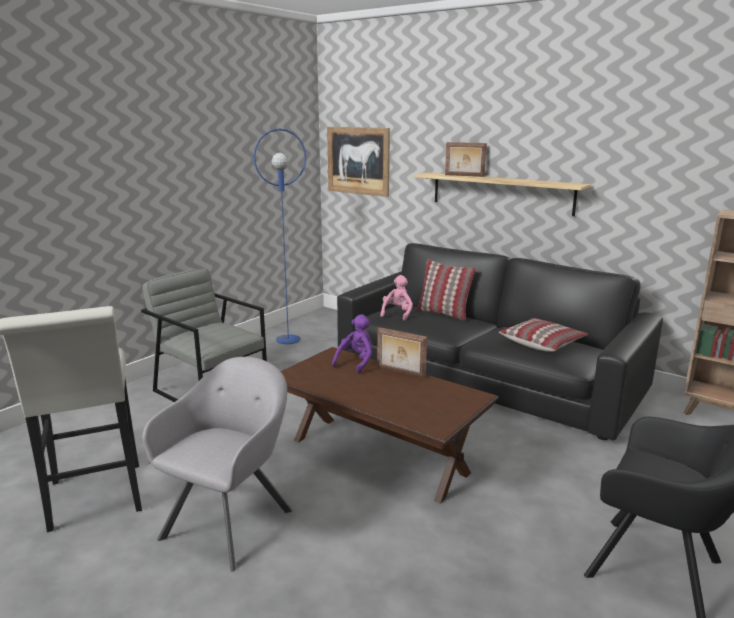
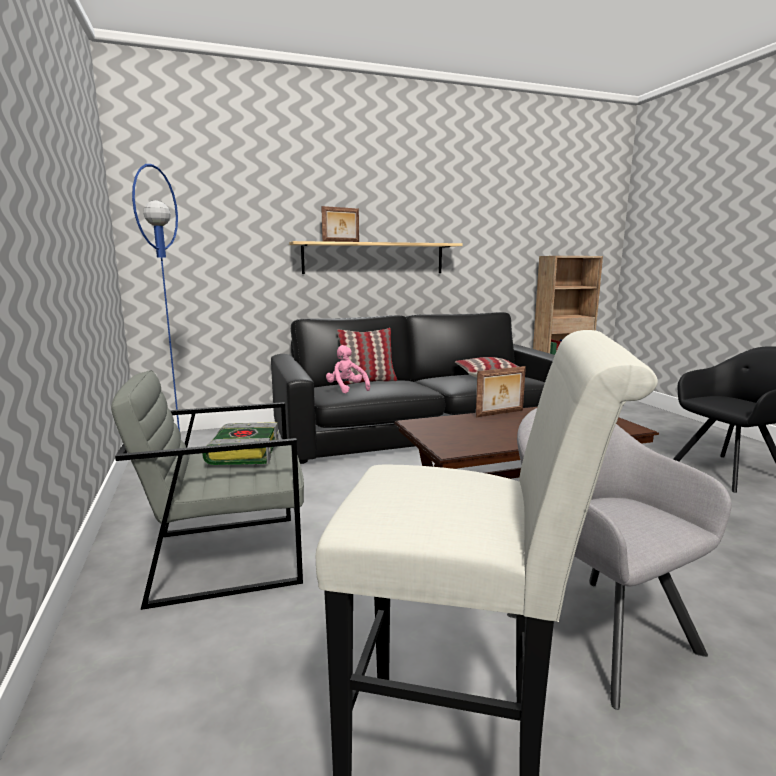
camera: 55 degrees left, 5 degrees down
picture [327,127,390,197] -> none
purple plush toy [332,314,372,374] -> none
none -> book [202,422,278,465]

